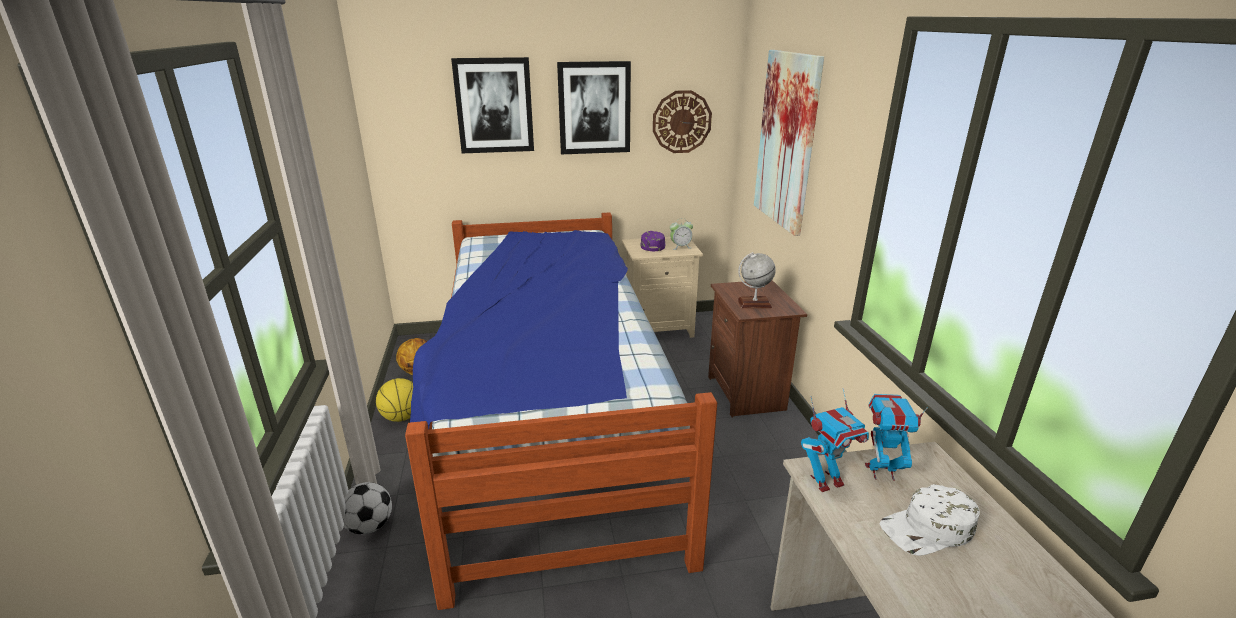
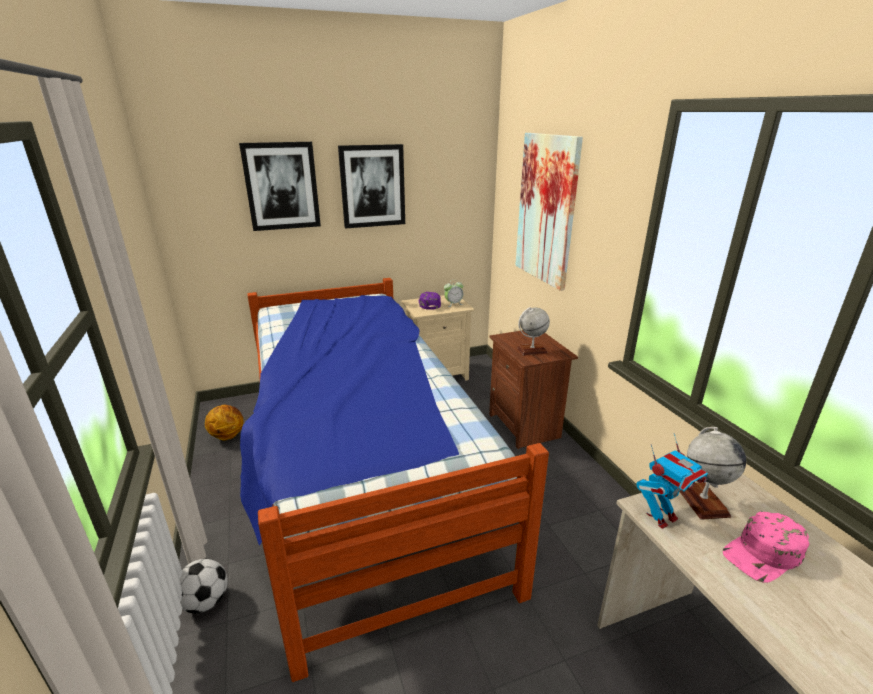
camera: 10 degrees left, 0 degrees up
basketball [376,378,413,422] -> none
wall clock [653,90,712,153] -> none
toy robot [865,394,928,481] -> globe [679,427,746,520]
white cap [880,484,980,556] -> pink cap [723,512,809,583]

